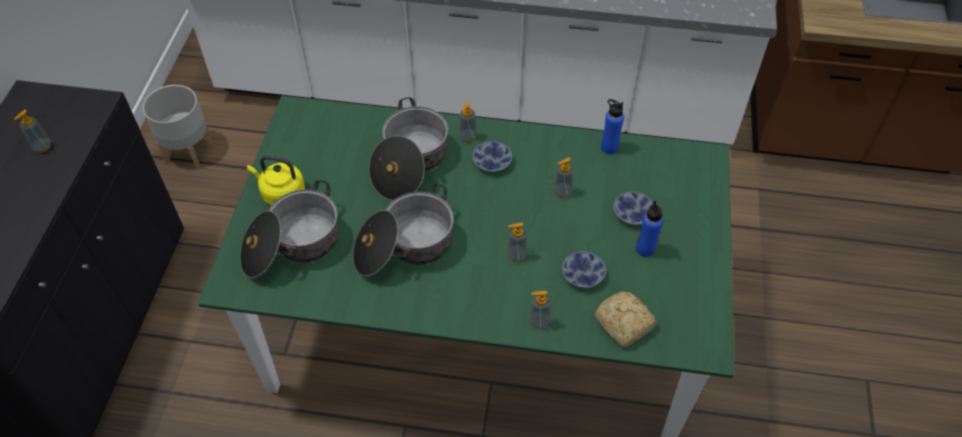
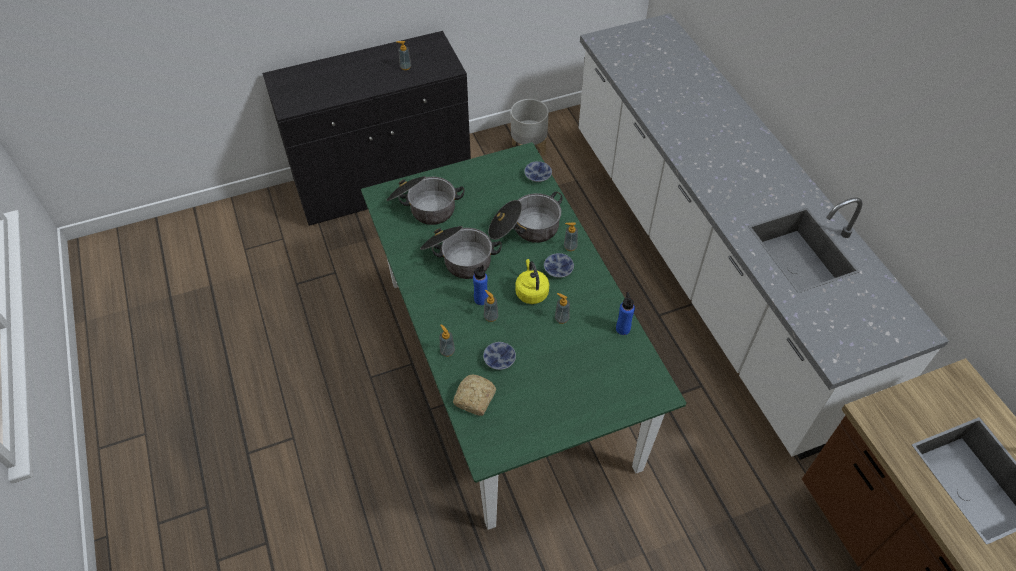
camera: 60 degrees right, 0 degrees up
yellow kettle [247,155,305,205] -> yellow kettle moved to [515,259,549,304]
bowl [614,192,653,225] -> bowl moved to [524,161,552,182]
blue bottle [636,201,663,257] -> blue bottle moved to [473,265,488,305]

